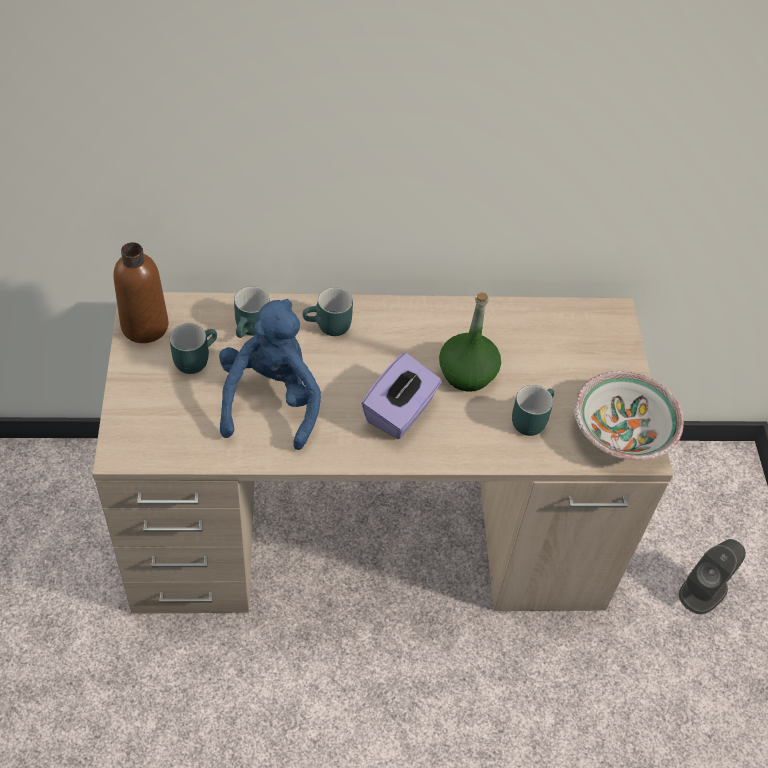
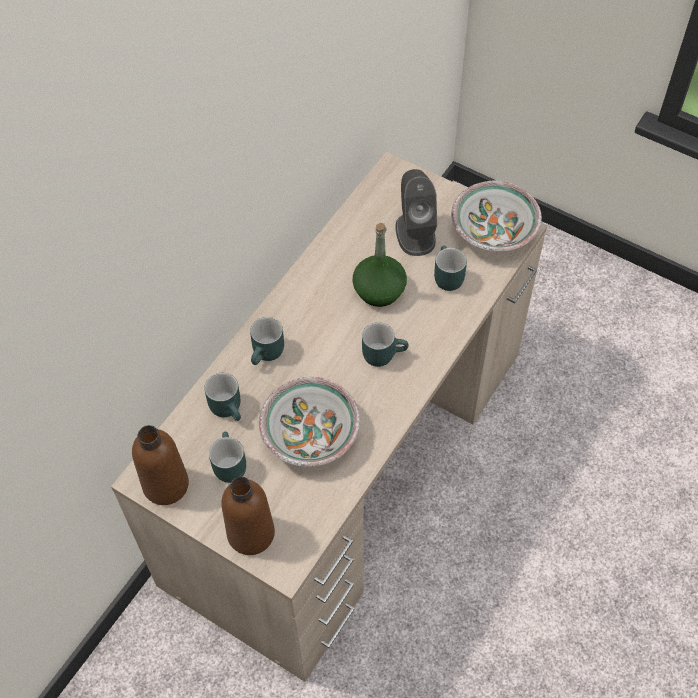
camera: 50 degrees left, 5 degrees up
blue plush toy [219,299,321,450] -> bowl [259,377,360,467]
purple tissue box [362,353,442,439] -> turquoise mug [362,322,409,367]
grey speaker [679,539,746,614] -> grey speaker moved to [396,169,437,256]
none -> brown bottle [221,477,275,555]

